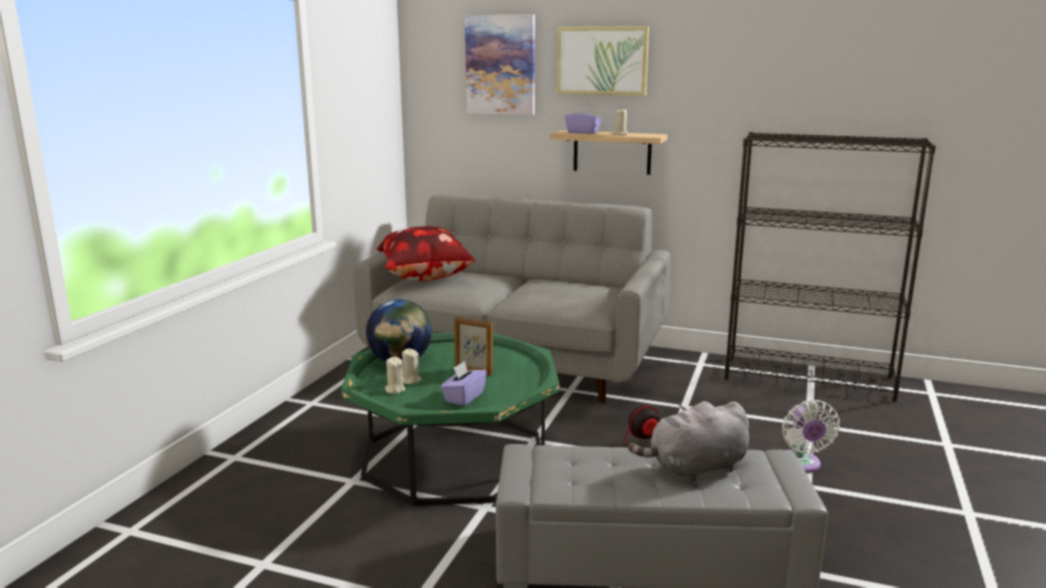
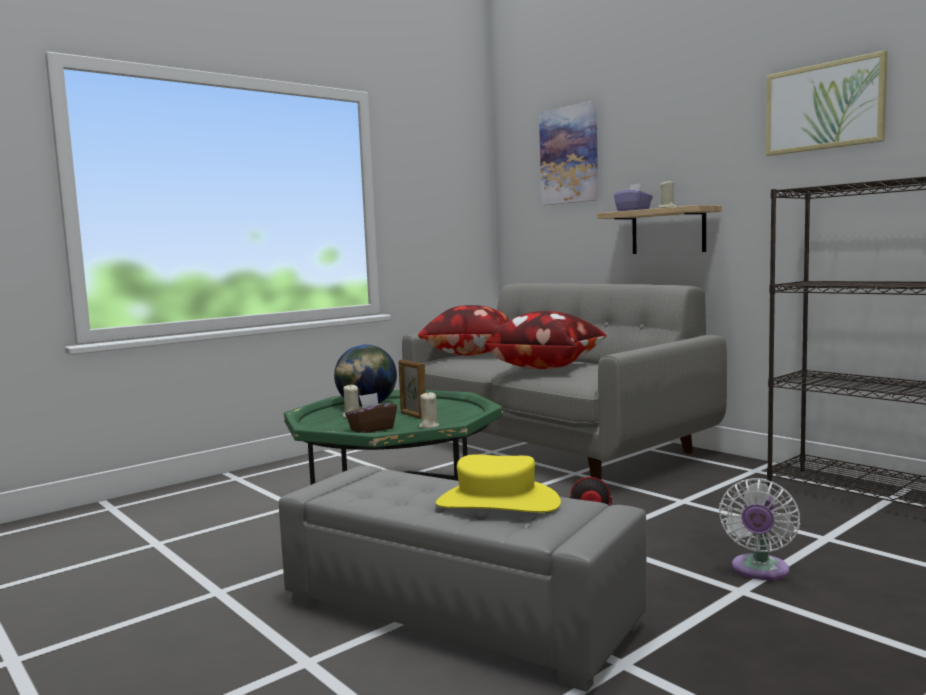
camera: 30 degrees right, 10 degrees down
beige candle [385,357,405,394] -> beige candle moved to [419,392,439,429]
purple tissue box [440,361,487,406] -> brown tissue box [345,393,397,433]
picture [557,26,649,96] -> picture moved to [766,50,888,156]
grey plush toy [628,401,749,482] -> yellow hat [436,454,561,513]
none -> pillow [484,311,606,369]

